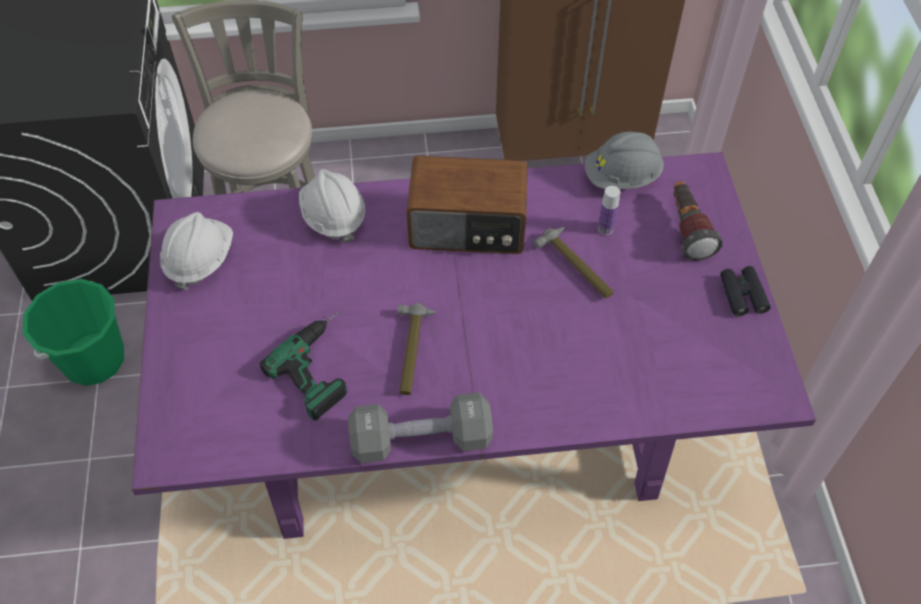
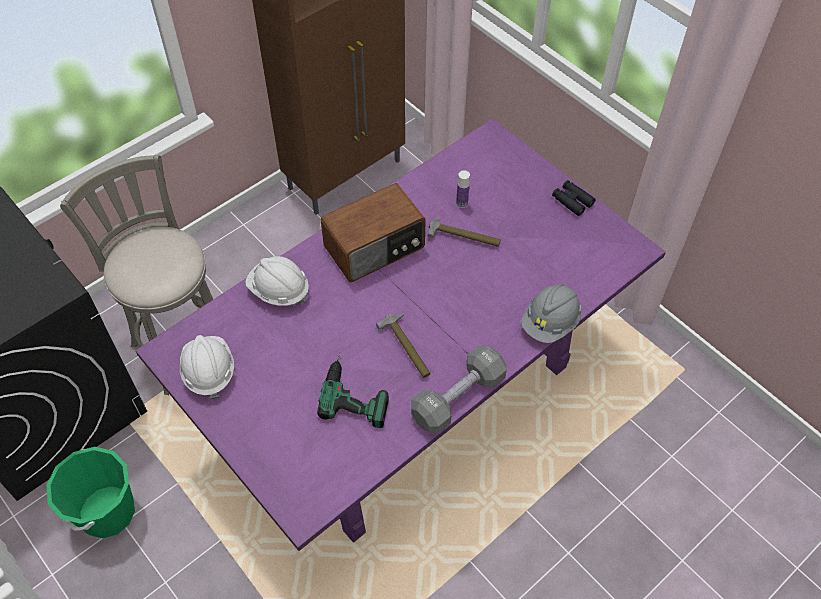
camera: 35 degrees left, 0 degrees up
grey hard hat [585,132,664,189] -> grey hard hat moved to [521,284,582,343]
flashlight [673,181,723,261] -> none

